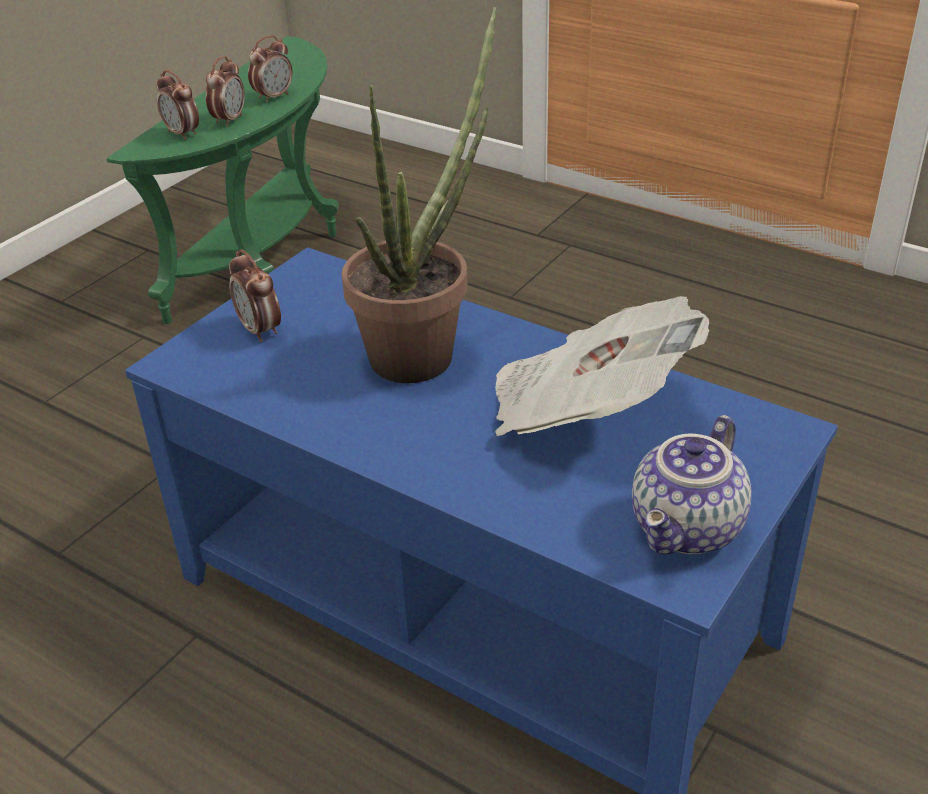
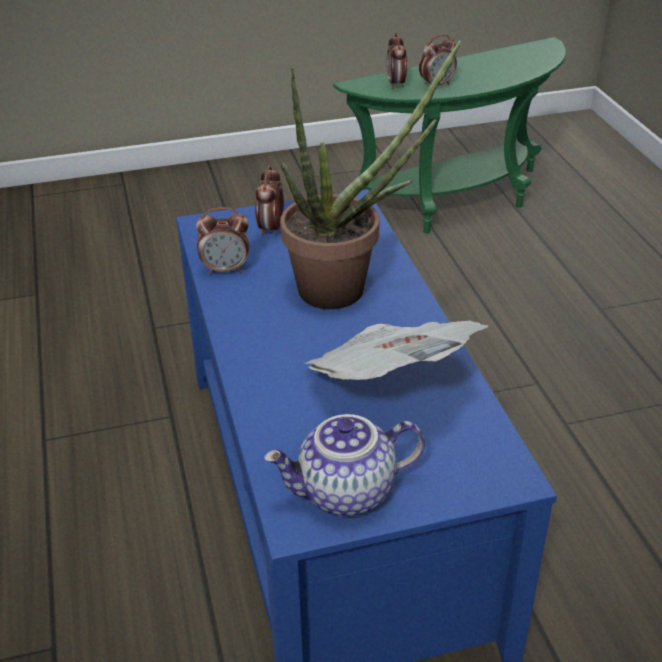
camera: 40 degrees right, 0 degrees up
alarm clock [248,35,293,103] -> alarm clock moved to [196,207,249,275]

